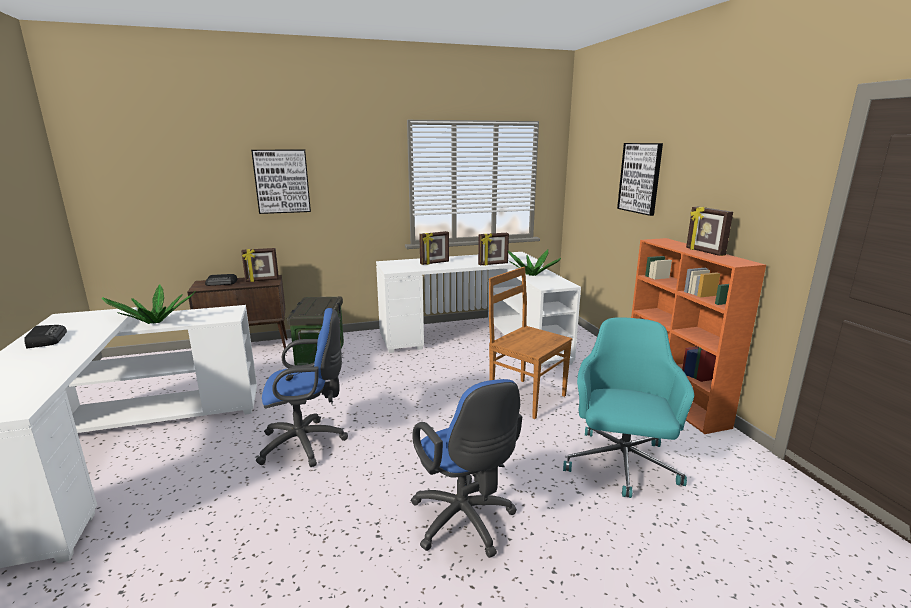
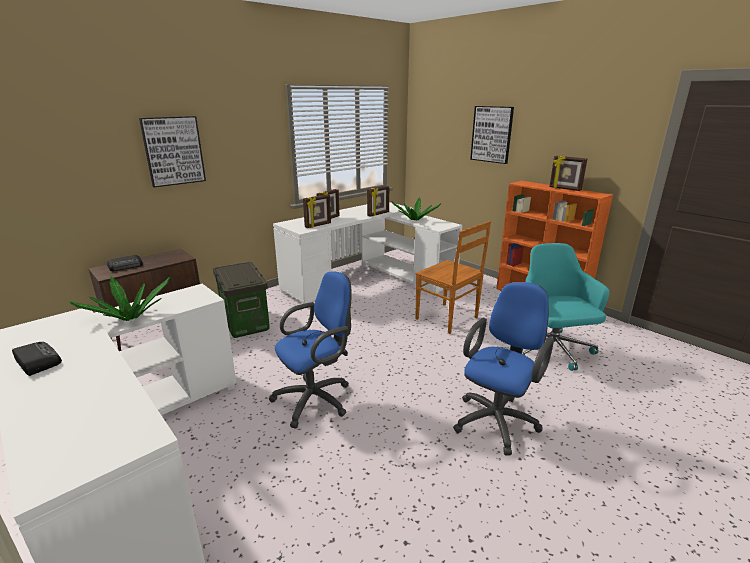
camera: 25 degrees left, 5 degrees up
picture frame [241,248,279,282] -> picture frame moved to [303,194,331,228]
blue office chair [411,379,522,558] -> blue office chair turned 90 degrees counterclockwise [453,282,554,456]
brown chair [489,267,573,419] -> brown chair turned 150 degrees counterclockwise [416,221,491,334]

